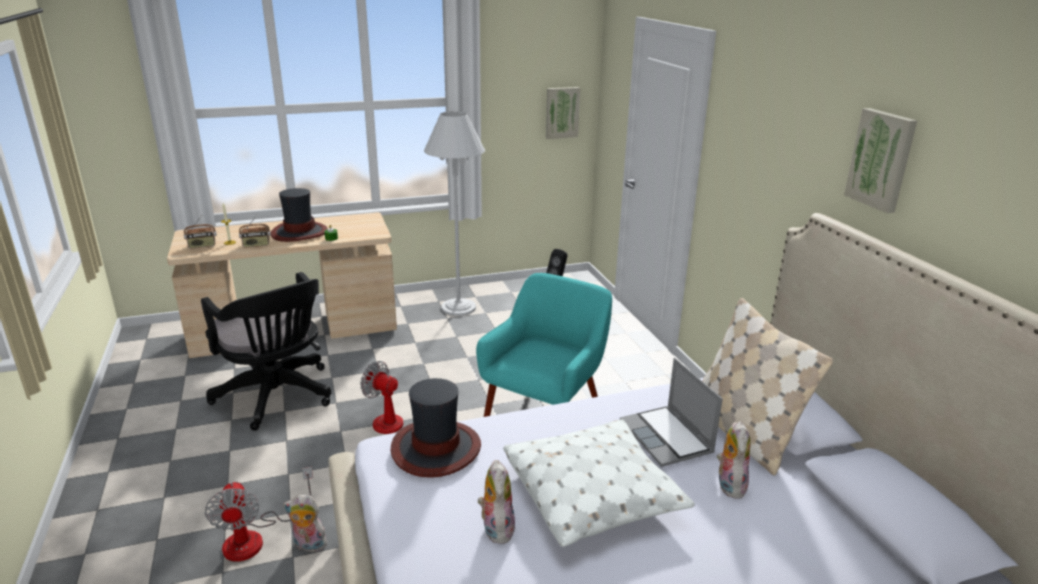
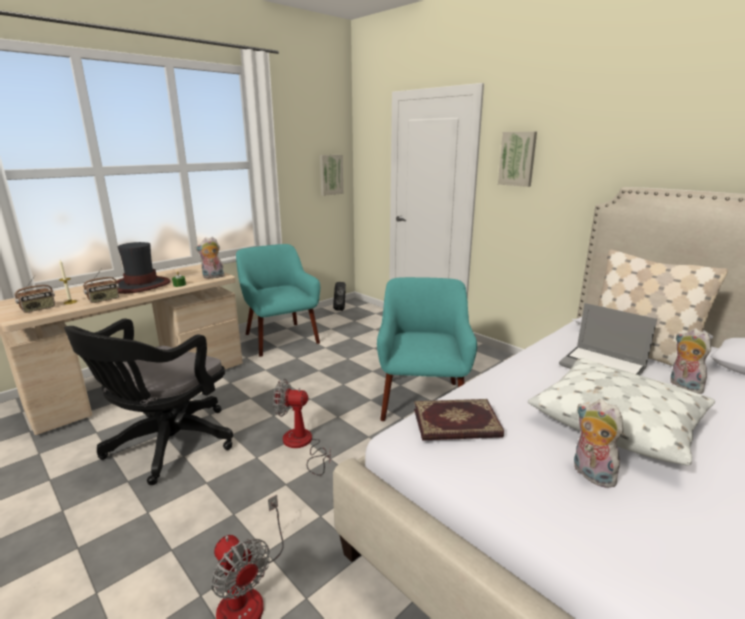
camera: 25 degrees left, 5 degrees down
black office chair [201,272,331,431] -> black office chair turned 90 degrees clockwise [64,318,233,485]
plush toy [283,495,329,552] -> plush toy moved to [195,237,225,279]
hat [391,378,481,478] -> book [414,399,504,441]
white floor lamp [424,111,485,316] -> turquoise armchair [236,244,320,357]
picture [844,108,917,213] -> picture moved to [498,132,537,187]

